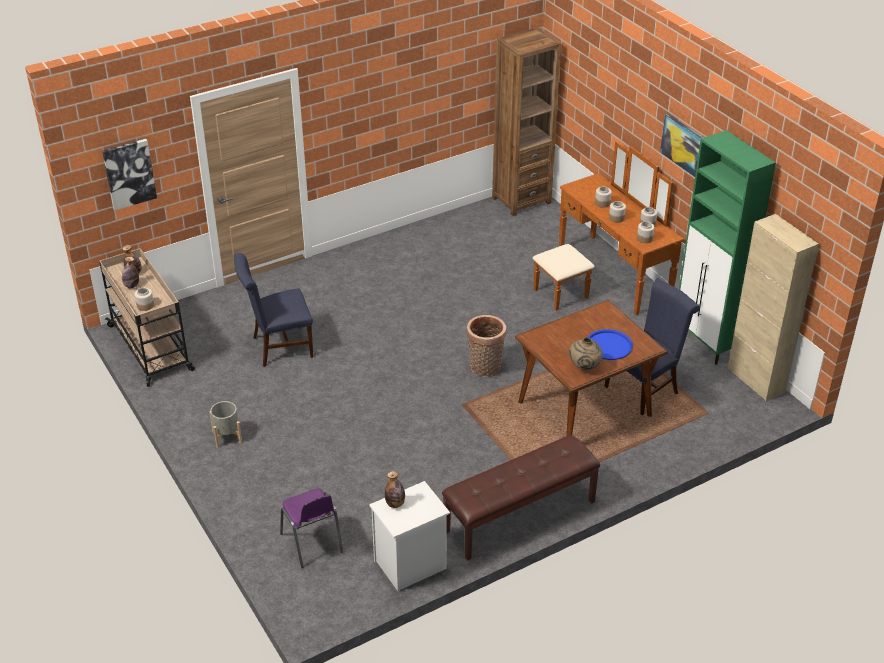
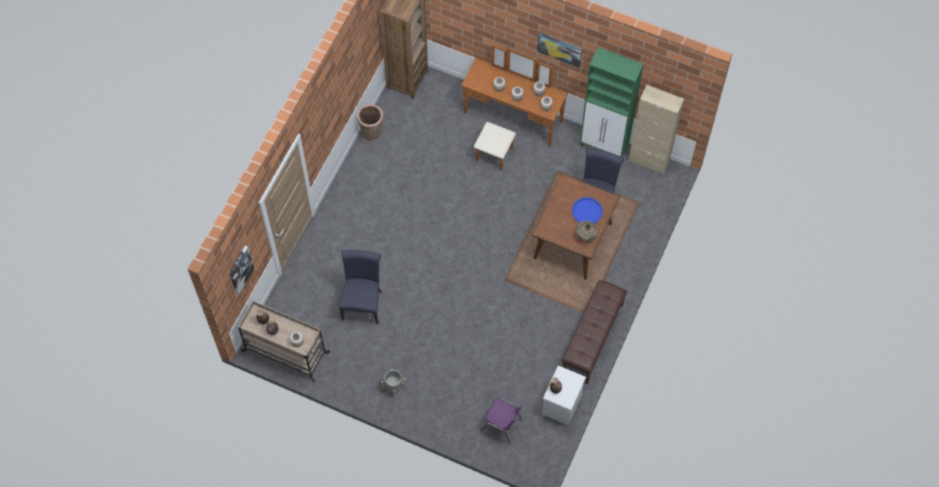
camera: 35 degrees left, 25 degrees up
blue chair [234,253,313,367] -> blue chair turned 150 degrees clockwise [339,250,382,324]
basket [467,315,506,377] -> basket moved to [357,104,383,141]

